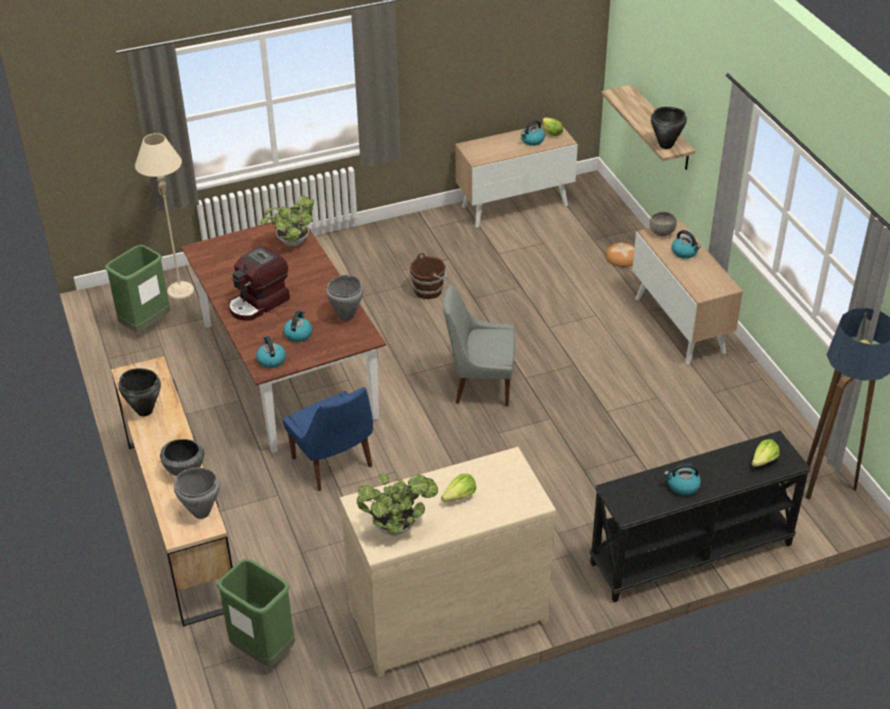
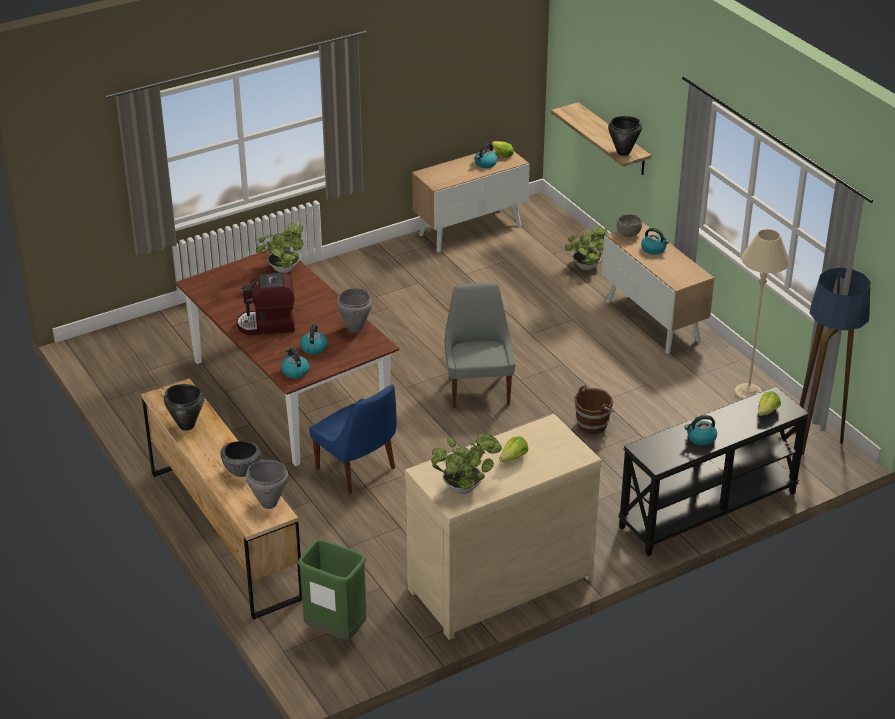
camera: 10 degrees left, 5 degrees down
green trash can [105,245,170,332] -> none
beige floor lamp [135,133,194,299] -> beige floor lamp moved to [734,229,790,400]
coffee machine [229,246,290,321] -> coffee machine turned 45 degrees clockwise [237,272,295,335]
brown bucket [410,253,448,299] -> brown bucket moved to [574,385,614,434]
grey chair [442,284,515,406] -> grey chair turned 90 degrees clockwise [445,283,515,408]
bread [605,242,634,267] -> potted plant [565,225,607,270]

